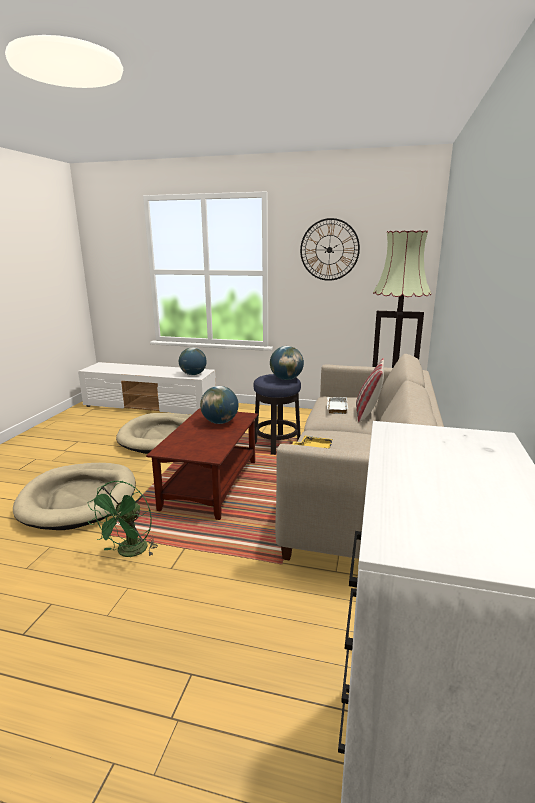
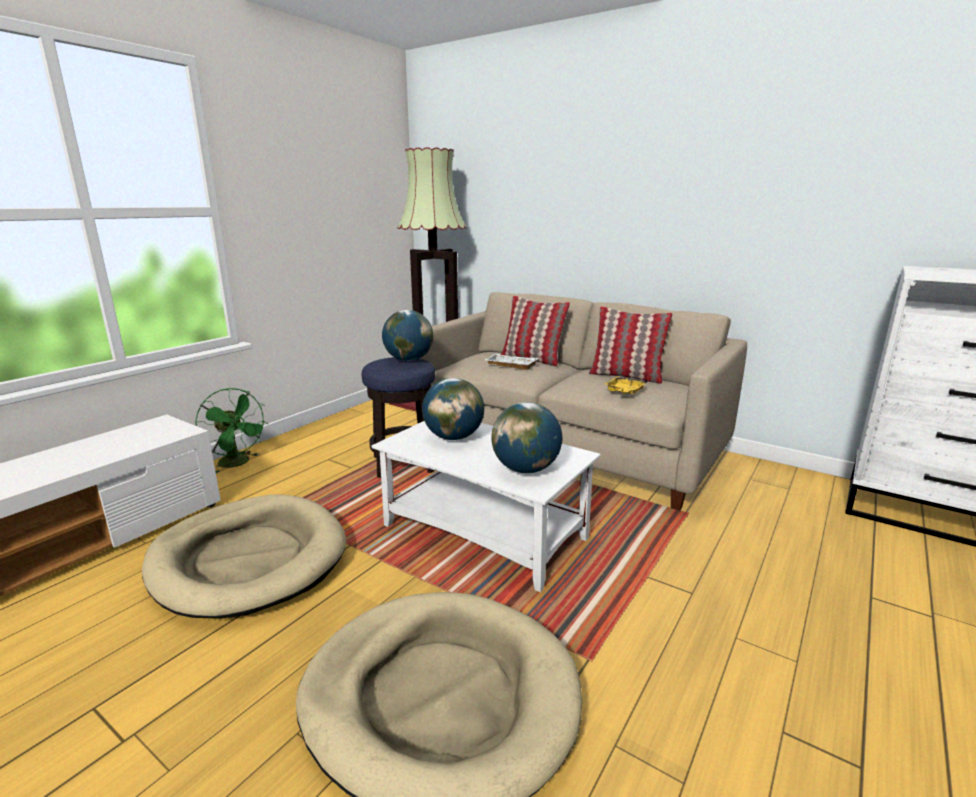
camera: 70 degrees left, 0 degrees up
green fan [88,481,158,557] -> green fan moved to [195,388,268,473]
brown coffee table [146,408,258,520] -> white coffee table [372,421,601,592]
globe [179,348,207,375] -> globe moved to [491,402,562,473]
wall clock [300,218,360,281] -> none
none -> pillow [589,306,672,384]

